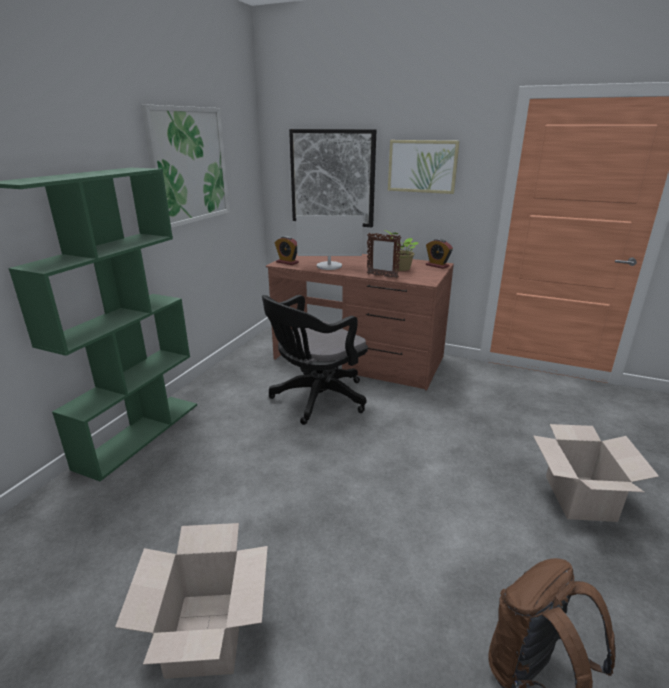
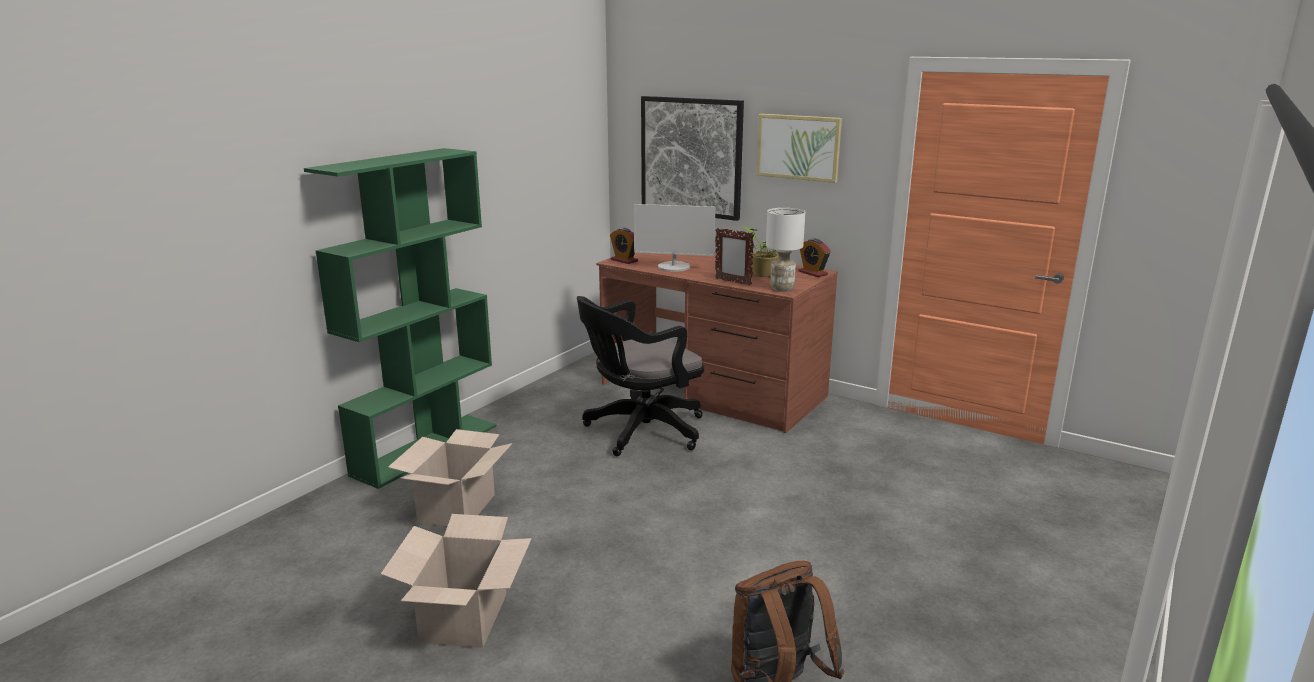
camera: 10 degrees right, 5 degrees down
picture [141,105,230,228] -> none
cardboard box [533,424,659,522] -> cardboard box moved to [388,429,512,527]
none -> white table lamp [766,208,805,292]

